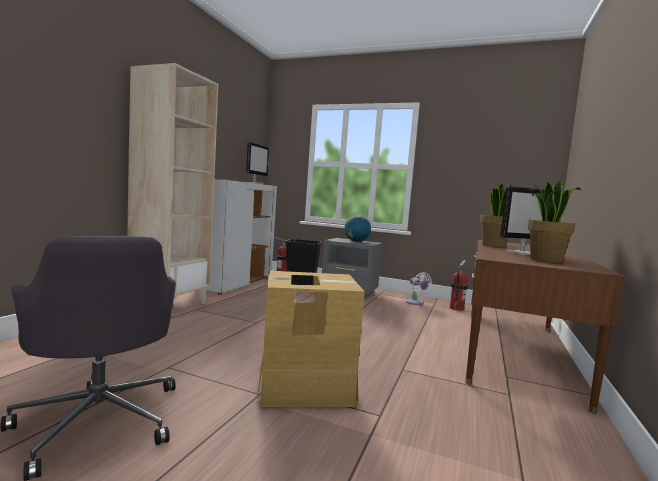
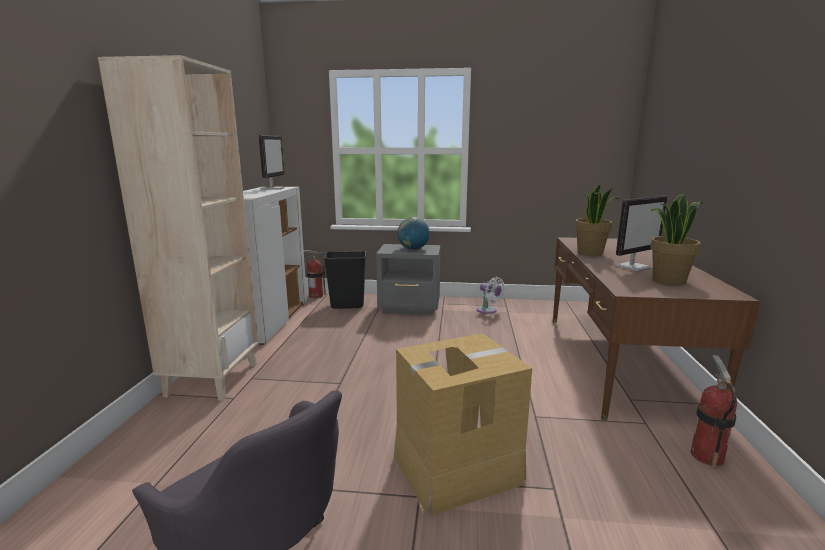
camera: 15 degrees left, 10 degrees up
fire extinguisher [450,260,468,311] -> fire extinguisher moved to [691,355,737,469]

